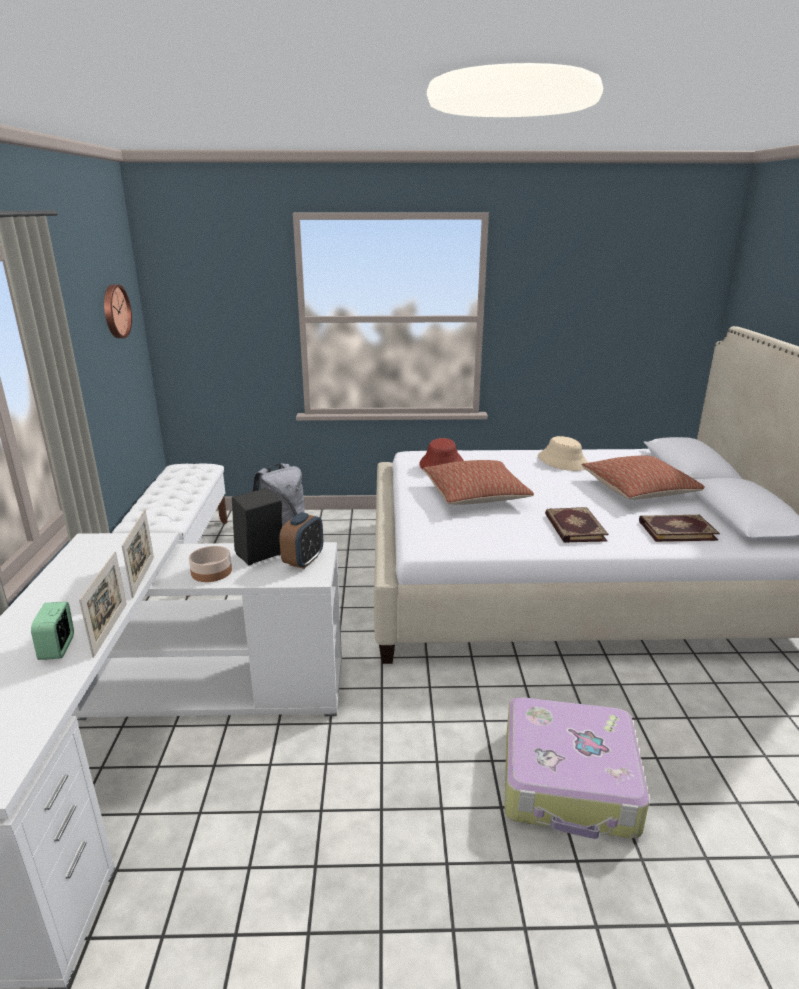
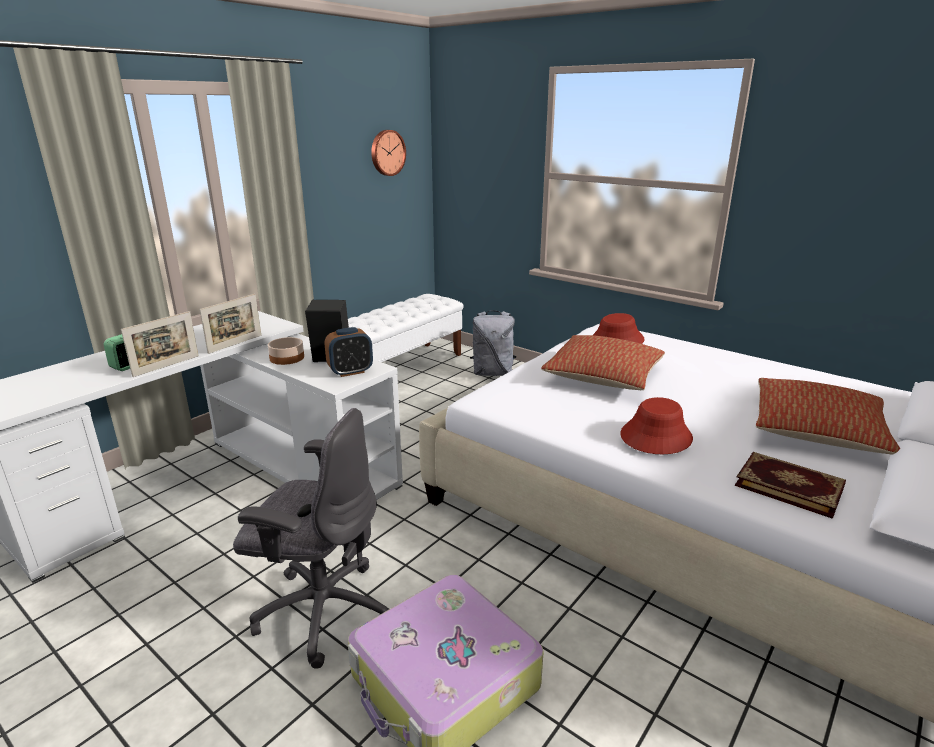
camera: 40 degrees right, 0 degrees up
beige hat [538,436,588,471] -> none
book [545,507,608,543] -> red hat [620,397,693,454]
none -> grey office chair [233,408,389,669]

